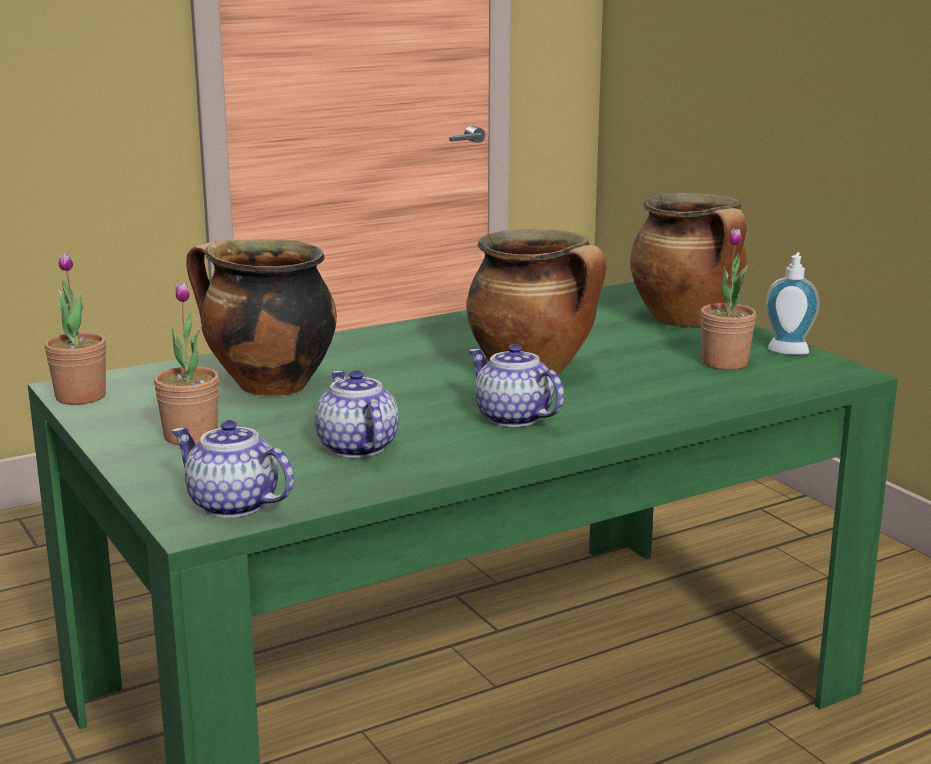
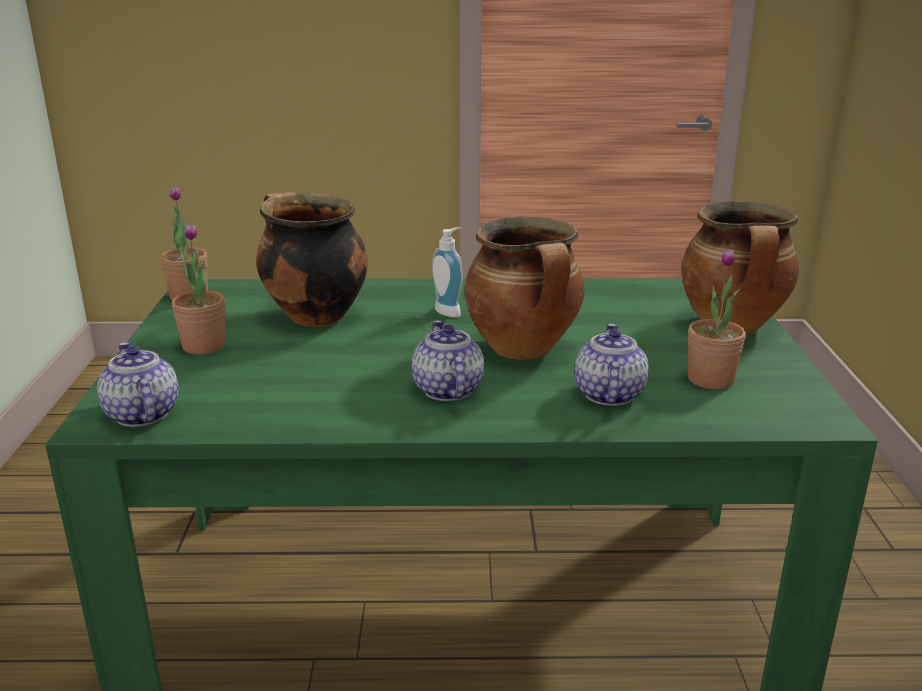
camera: 30 degrees right, 5 degrees up
teapot [315,370,399,458] -> teapot moved to [575,324,649,406]
soap dispenser [765,252,820,355] -> soap dispenser moved to [432,227,463,318]

